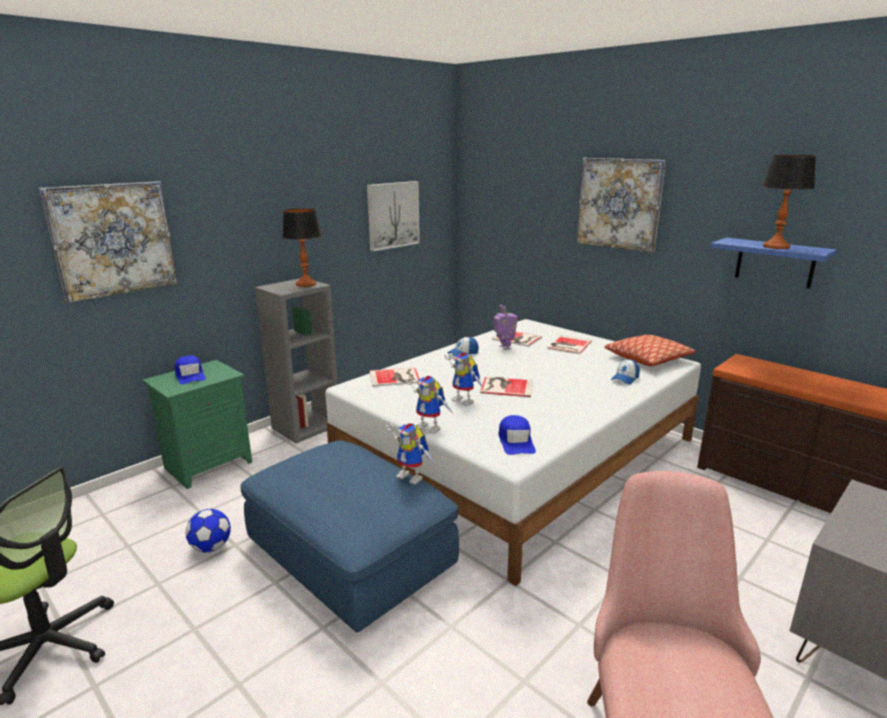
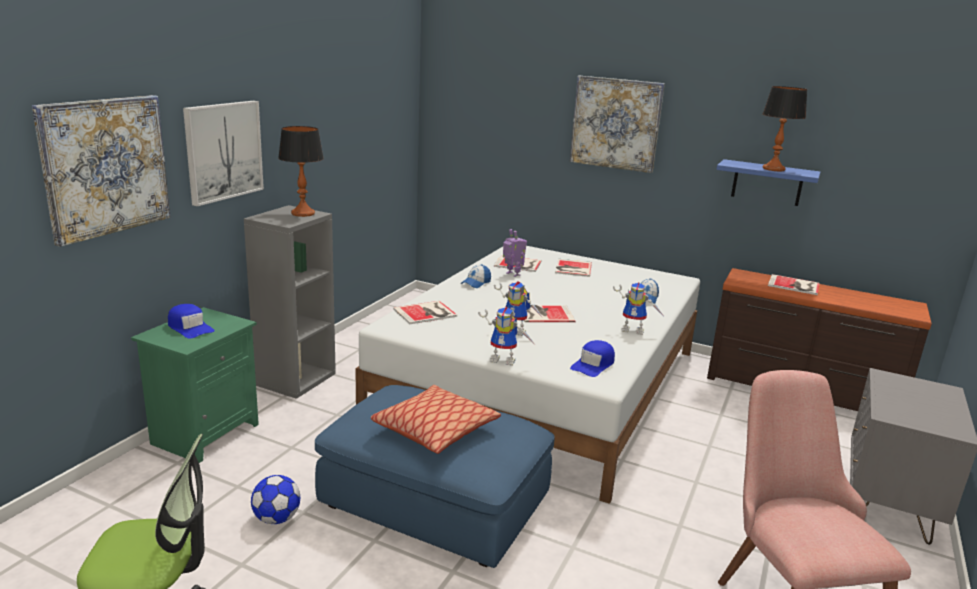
camera: 20 degrees left, 0 degrees up
picture [367,181,420,252] -> picture moved to [183,100,264,206]
toy robot [386,423,436,485] -> toy robot moved to [613,282,663,335]
blue cap [499,415,536,455] -> blue cap turned 60 degrees clockwise [570,340,615,377]
pillow [605,335,696,366] -> pillow moved to [371,385,501,454]
none -> book [768,274,819,295]

